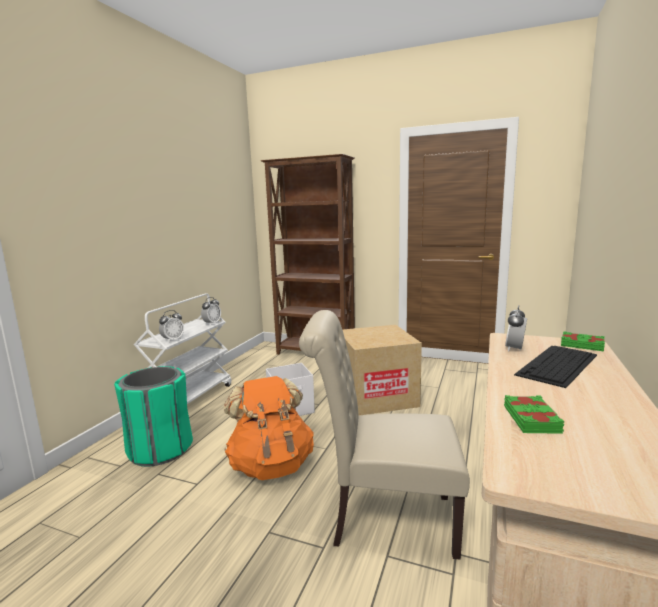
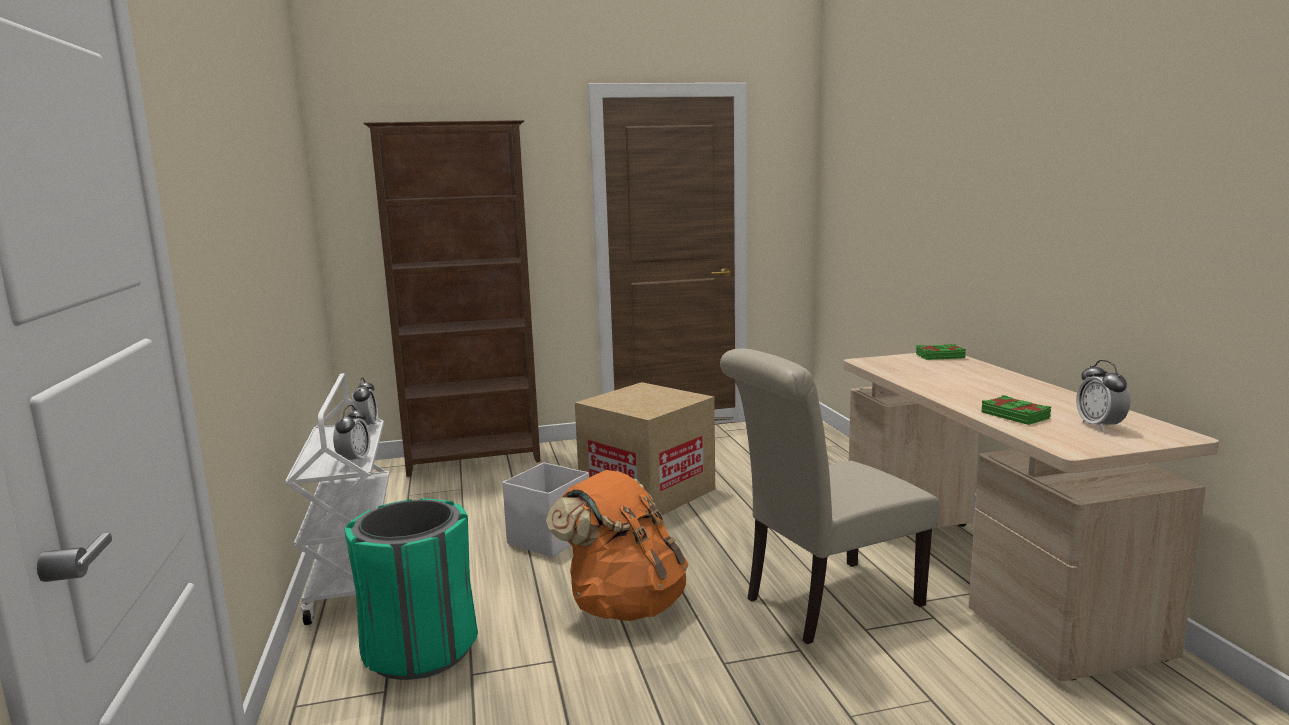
camera: 35 degrees left, 0 degrees up
alarm clock [505,305,527,351] -> alarm clock moved to [1076,360,1130,431]
keyboard [514,346,597,388] -> none

